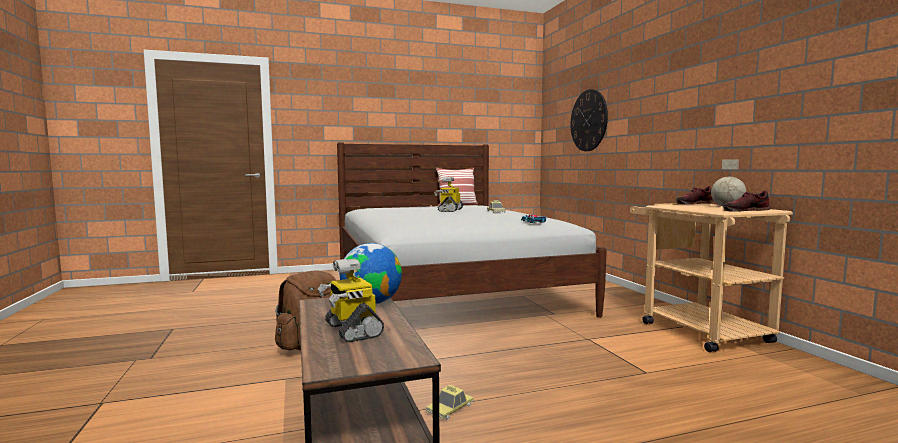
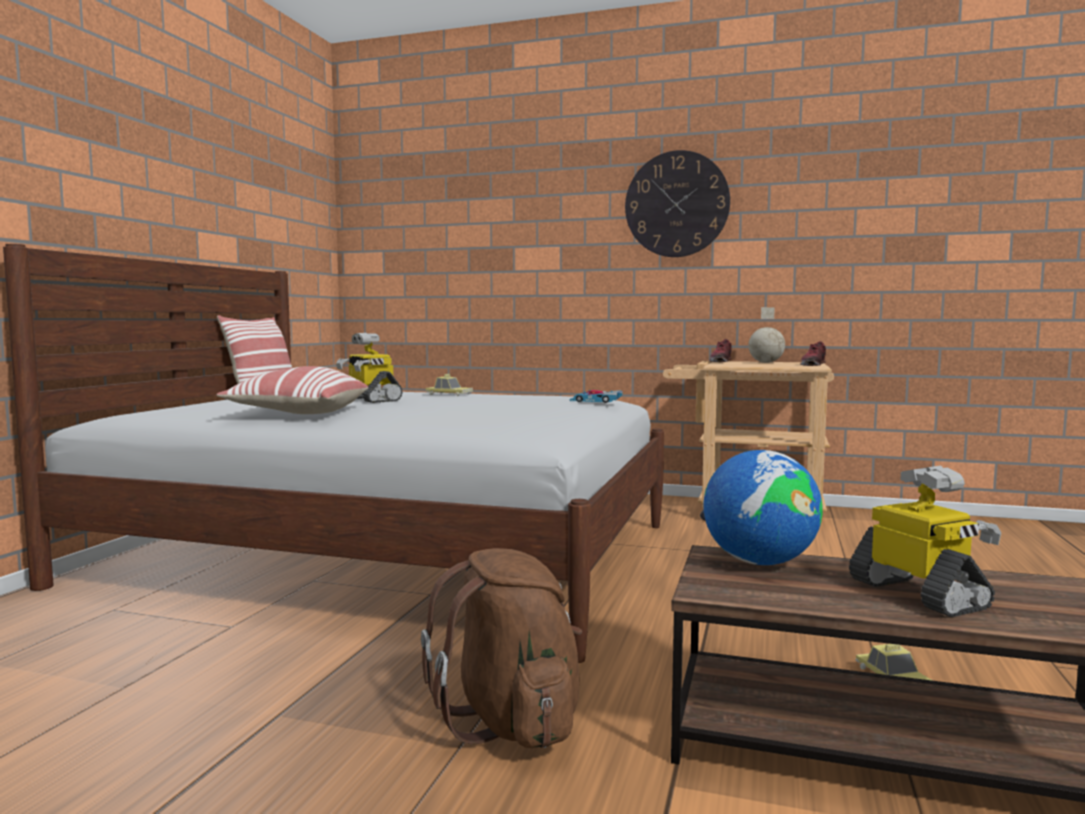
camera: 55 degrees left, 0 degrees up
toy robot [318,259,384,343] -> toy robot turned 120 degrees counterclockwise [849,466,1001,617]
wall clock [570,89,608,151] -> wall clock moved to [625,150,730,257]
none -> pillow [217,366,368,414]

